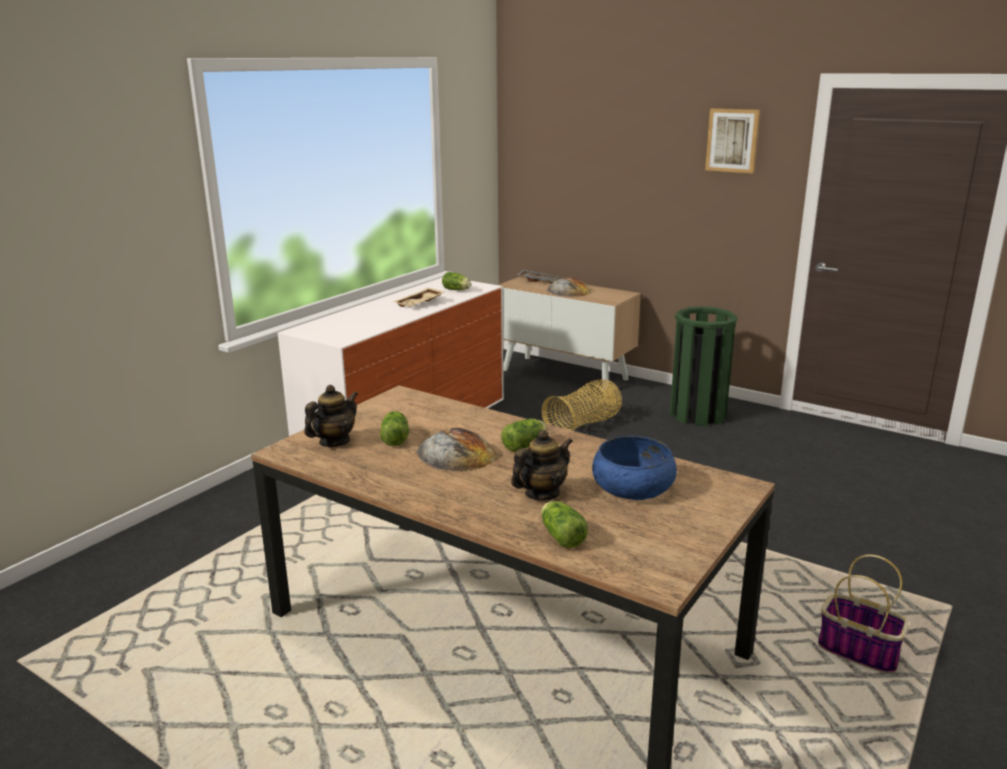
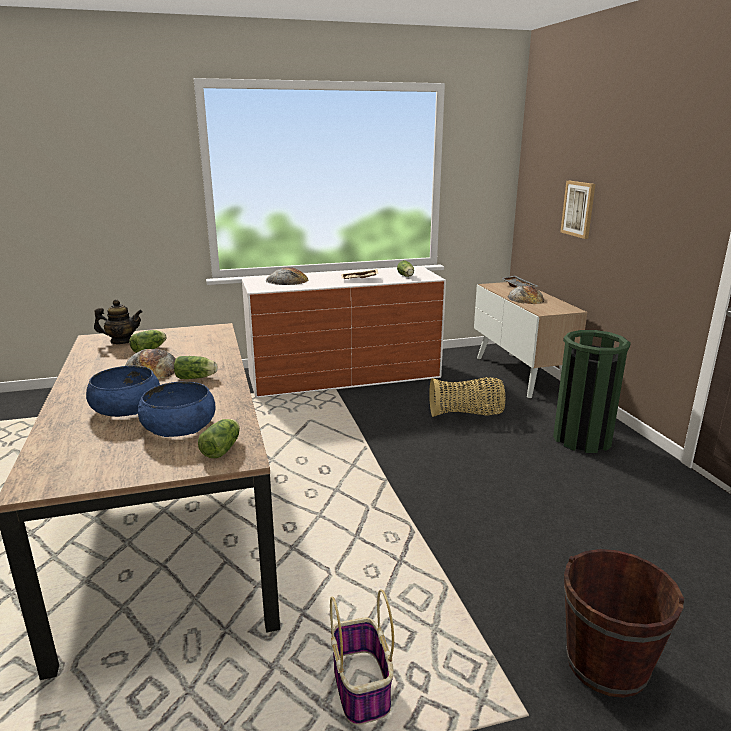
camera: 40 degrees right, 0 degrees up
teapot [511,430,573,500] -> blue bowl [86,366,160,417]
lettuce [541,501,588,548] -> lettuce moved to [198,419,240,458]
picture [705,109,760,173] -> picture moved to [560,181,595,239]
none -> bread [266,267,309,285]
none -> brown bucket [564,549,684,698]

